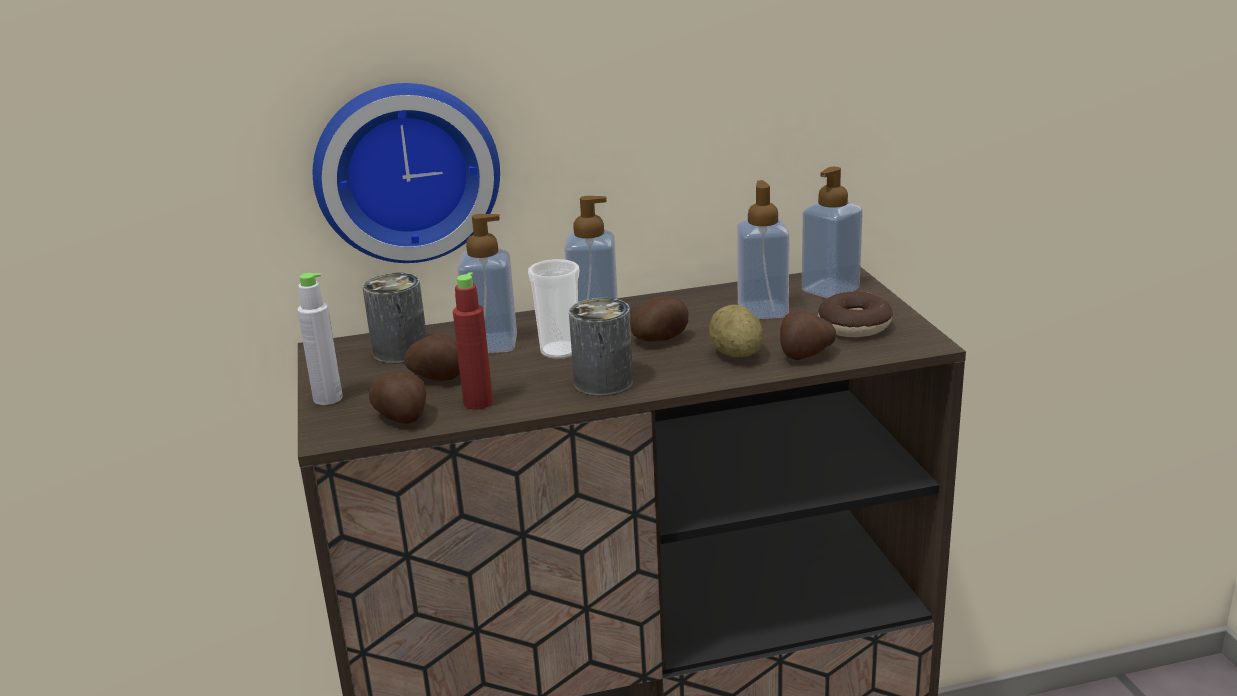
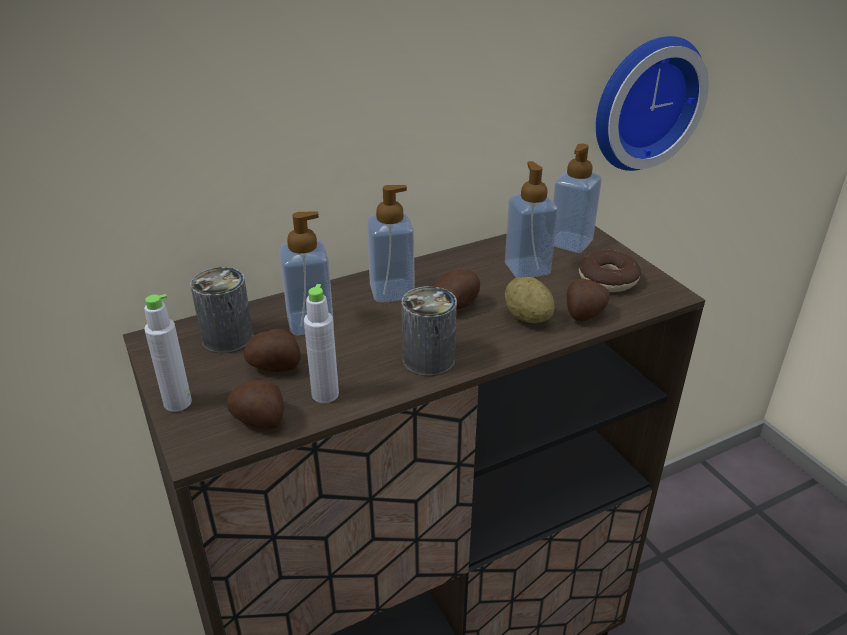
camera: 15 degrees left, 10 degrees up
wall clock [313,83,500,263] -> wall clock moved to [596,36,709,171]
red bottle [453,272,493,410] -> grey bottle [304,284,339,403]
cup [528,259,579,359] -> none

